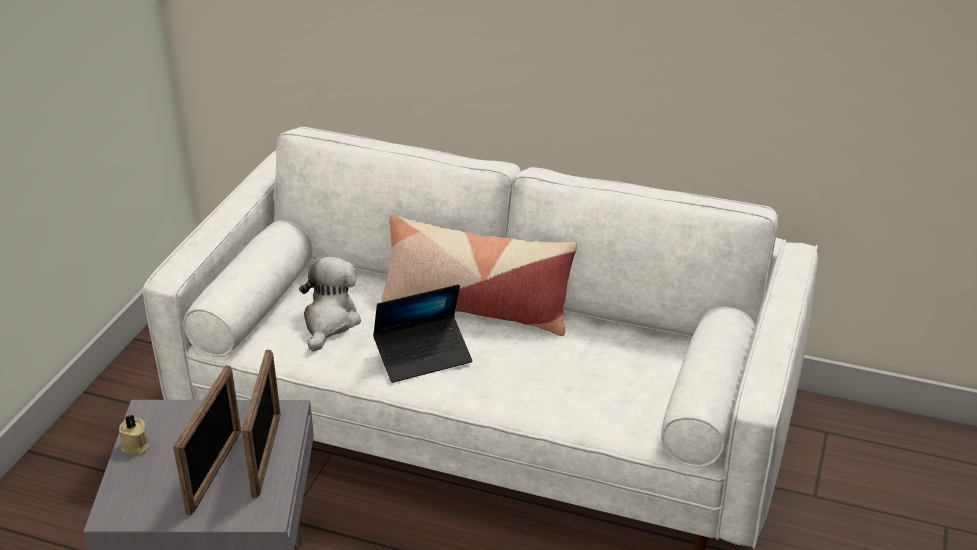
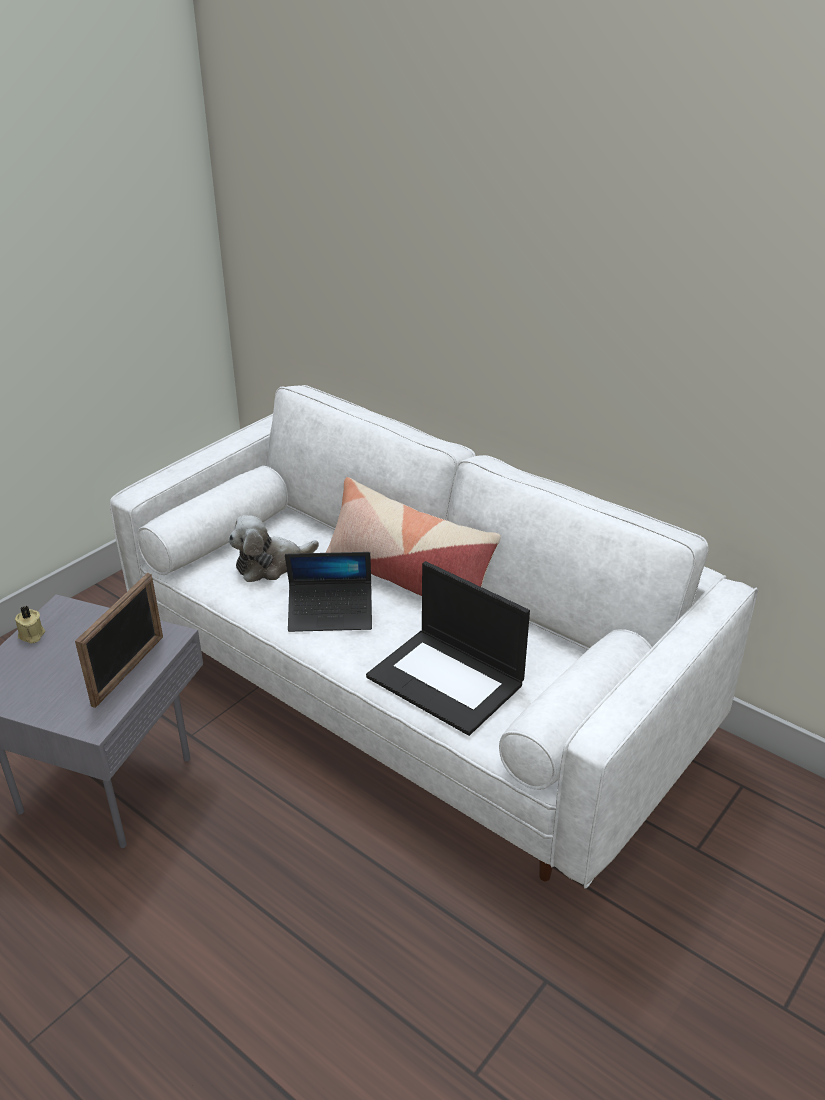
camera: 20 degrees right, 0 degrees up
picture frame [173,365,241,515] -> none
plush toy [299,256,361,352] -> plush toy turned 150 degrees counterclockwise [228,515,319,582]
none -> laptop [366,561,530,736]

